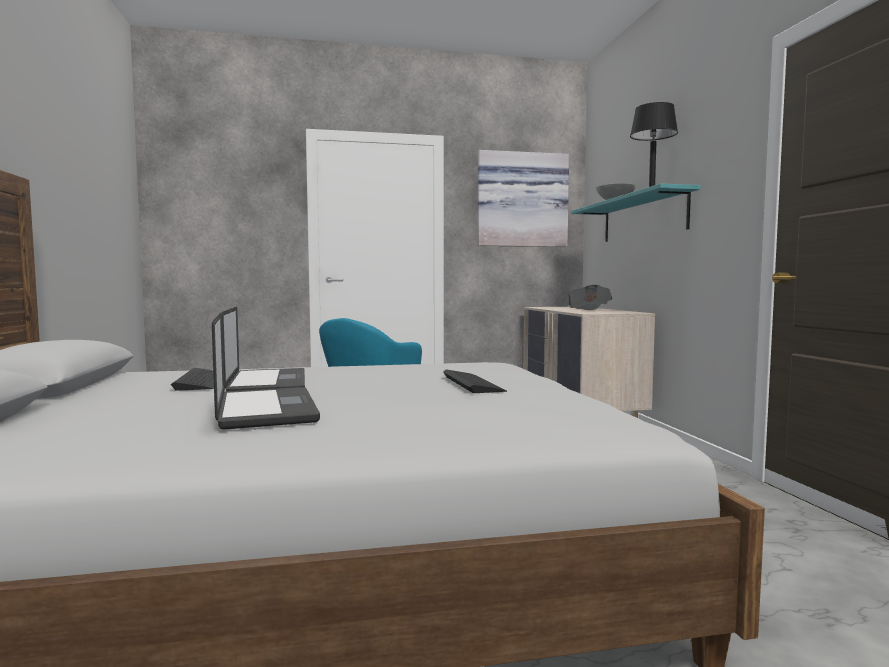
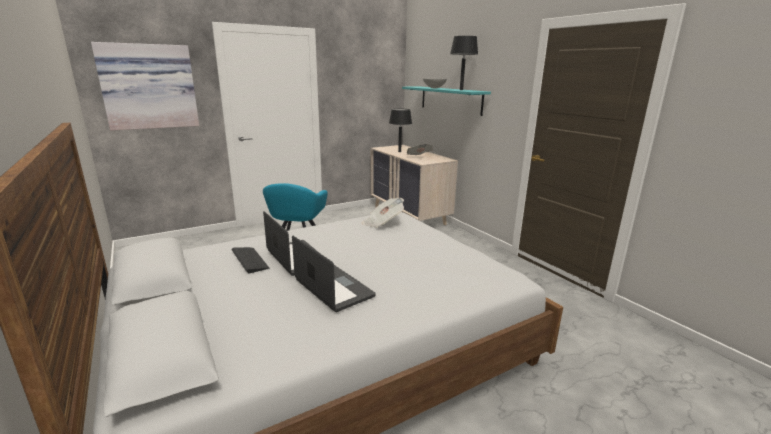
camera: 20 degrees left, 15 degrees up
keyboard [443,369,507,393] -> none
picture [478,150,569,247] -> picture moved to [91,42,199,131]
none -> newspaper [362,198,404,228]
none -> black table lamp [389,109,412,152]

